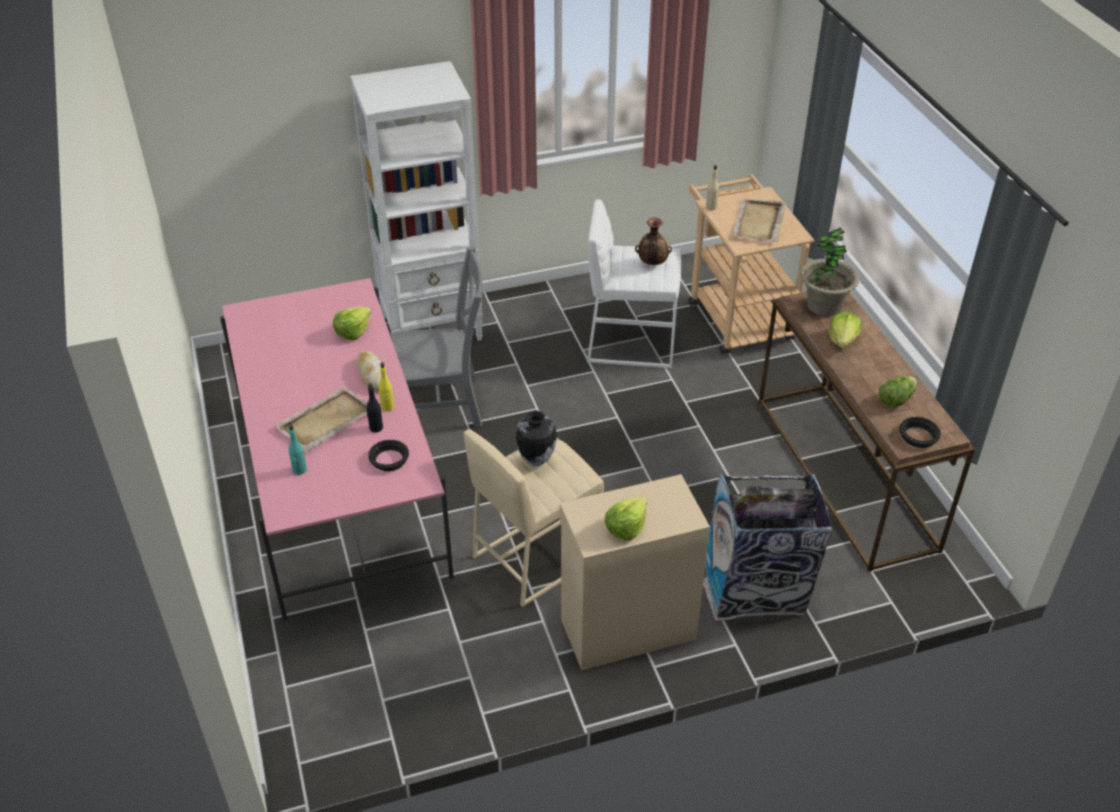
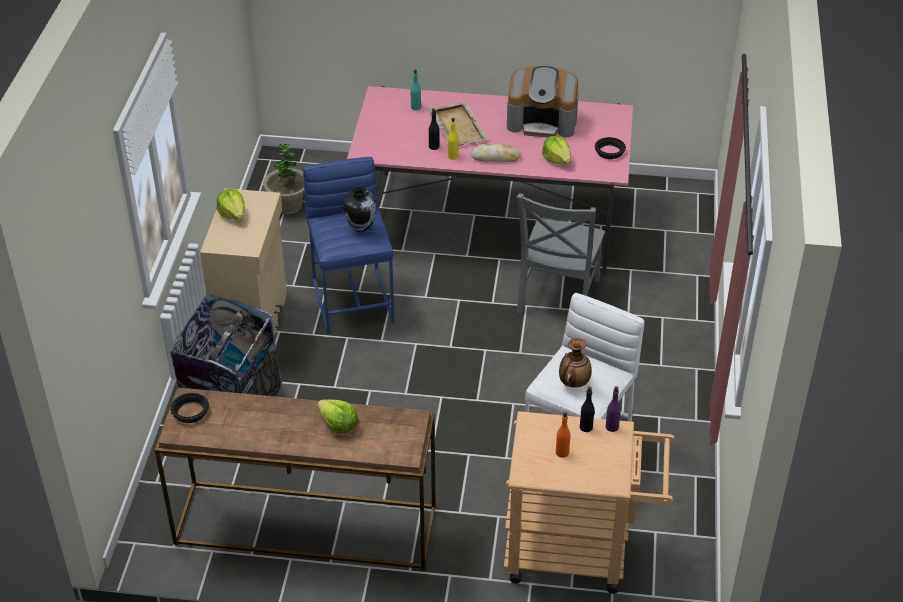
camera: 115 degrees right, 0 degrees up
white bookcase [350,61,483,341] -> none
black bowl [368,440,409,471] -> black bowl moved to [595,137,626,159]
beige stool [464,429,604,607] -> blue stool [303,157,394,334]
beige bottle [706,165,719,211] -> purple bottle [606,386,621,432]
beige tray [732,198,786,242] -> orange bottle [556,412,570,458]
potted plant [800,227,859,316] -> potted plant moved to [263,144,304,214]
lettuce [878,376,917,408] -> none
none -> coffee machine [507,66,578,138]
none -> black bottle [580,386,595,432]

